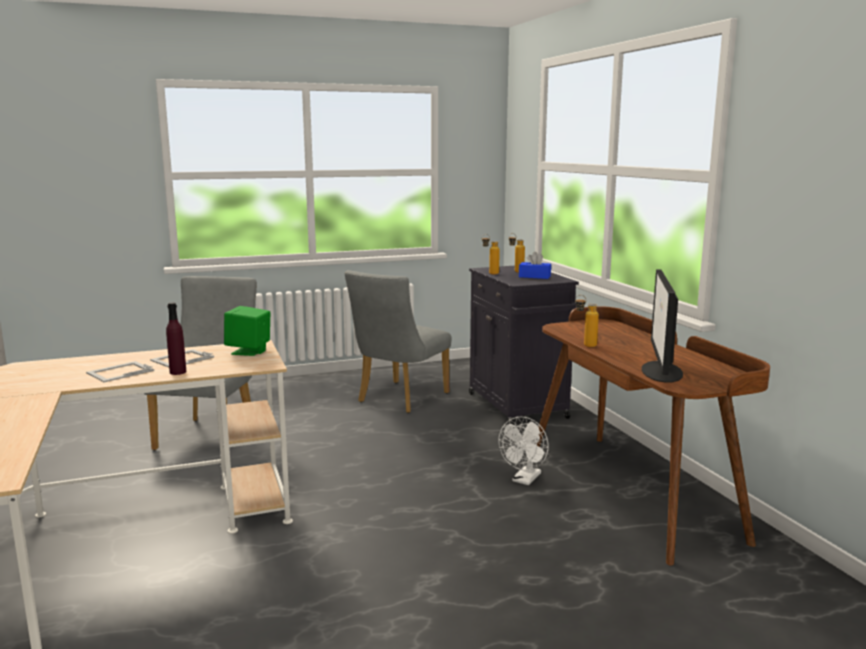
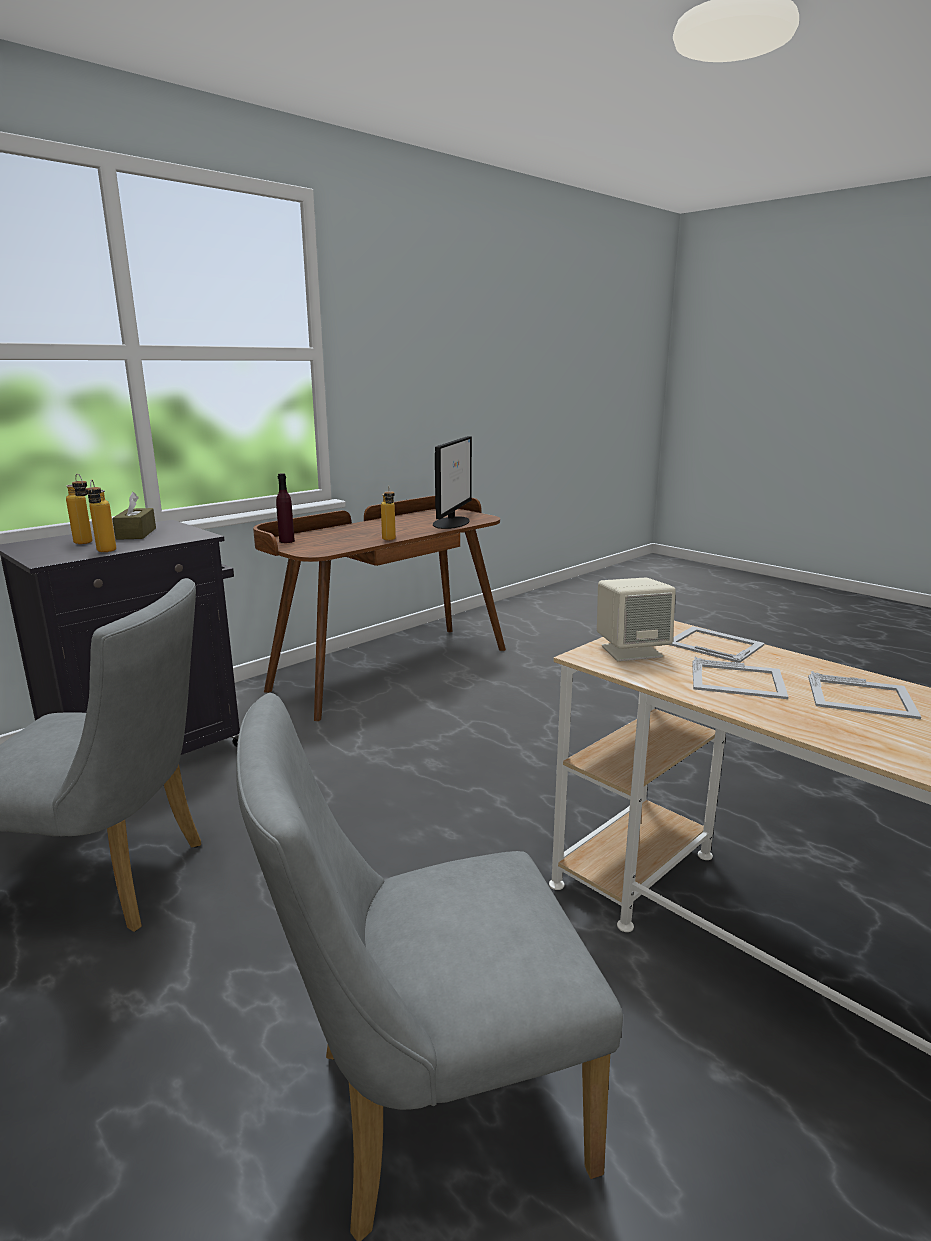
camera: 115 degrees left, 5 degrees up
purple bottle [166,303,186,375] -> purple bottle moved to [276,473,295,543]
green speaker [224,306,270,356] -> beige speaker [597,577,676,661]
white fan [499,417,548,485] -> none
blue tissue box [519,252,551,279] -> brown tissue box [112,492,156,540]
monitor [642,269,683,383] -> monitor turned 60 degrees counterclockwise [433,436,472,529]
none -> picture frame [670,626,765,663]

